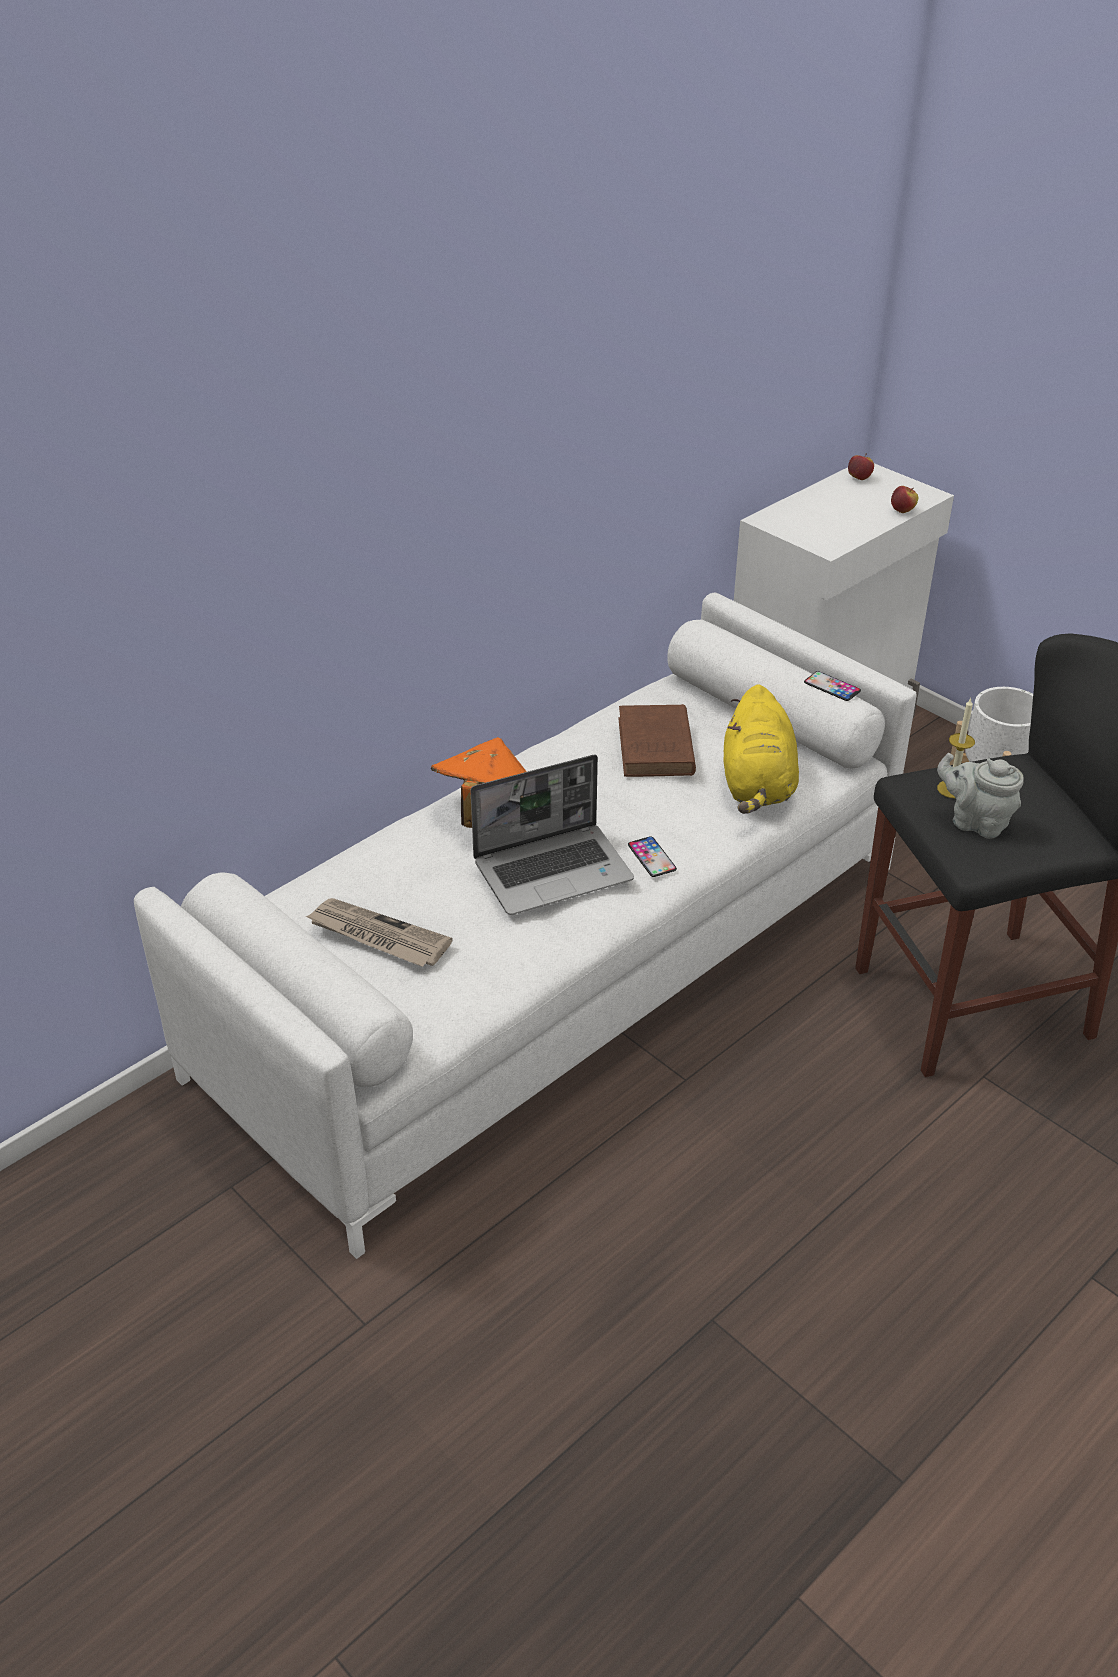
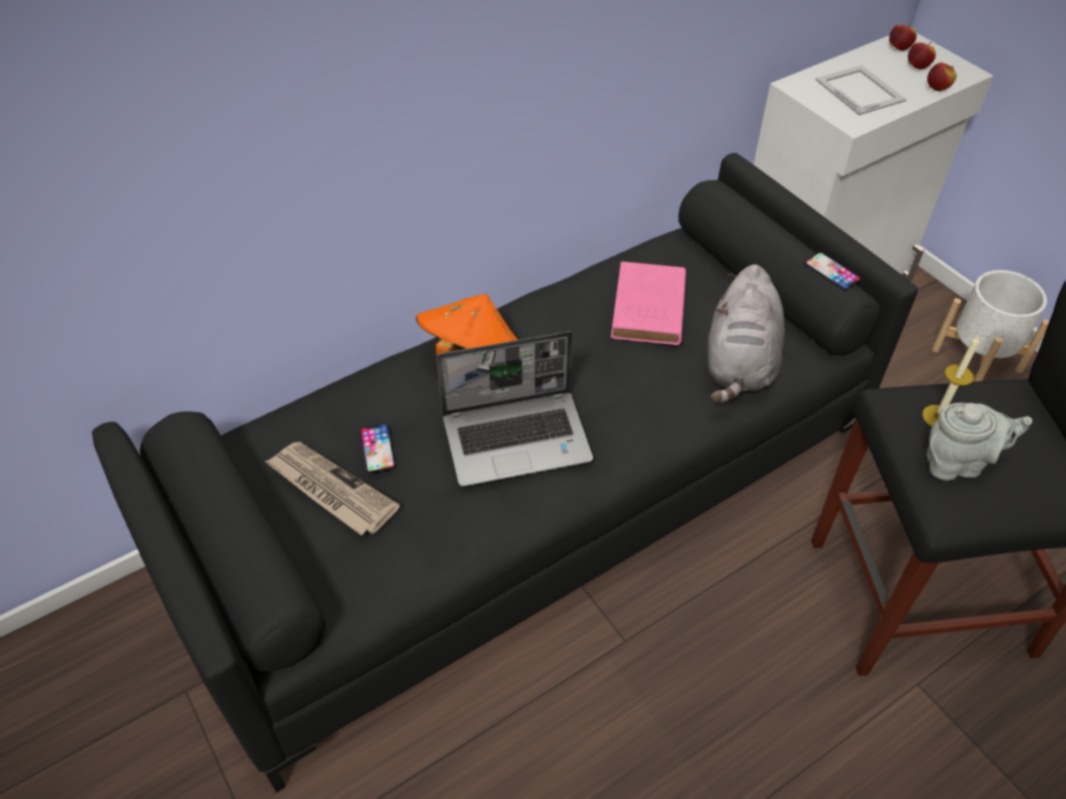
camera: 10 degrees right, 10 degrees up
white sofa [134,593,917,1259] -> black sofa [92,153,918,793]
brown book [618,704,696,777] -> pink book [611,262,686,345]
phone [628,836,677,877] -> phone moved to [360,424,395,473]
yellow plush toy [724,684,799,814] -> grey plush toy [707,264,785,403]
grey teapot [937,753,1024,839] -> grey teapot turned 135 degrees clockwise [927,403,1032,481]
none -> picture frame [816,65,906,115]
none -> apple [908,42,936,69]

